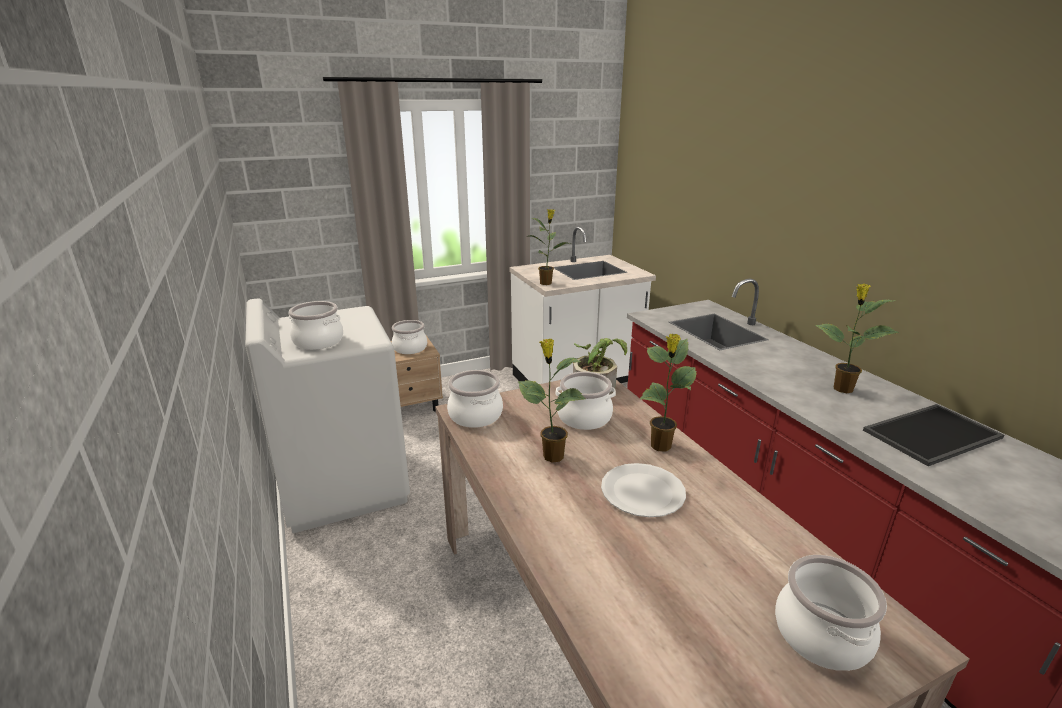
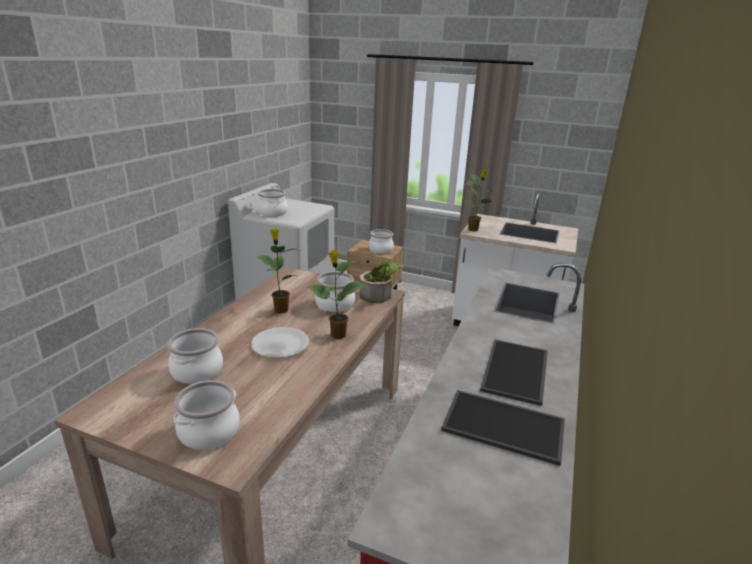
camera: 45 degrees right, 0 degrees up
cooking pot [447,370,503,428] -> cooking pot moved to [168,328,223,384]
potted plant [815,283,899,393] -> tray [480,339,548,406]

